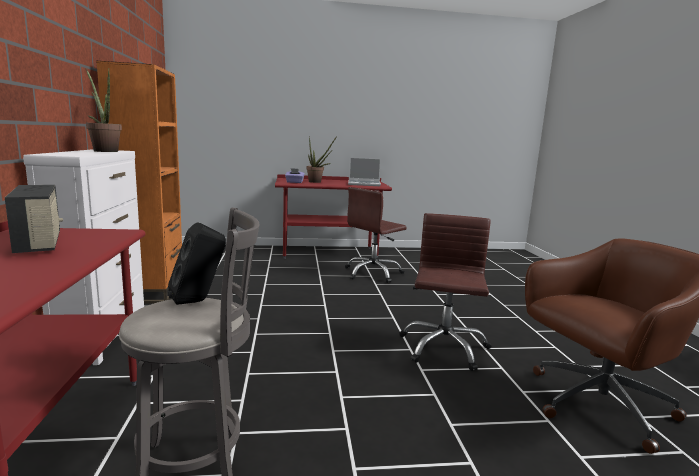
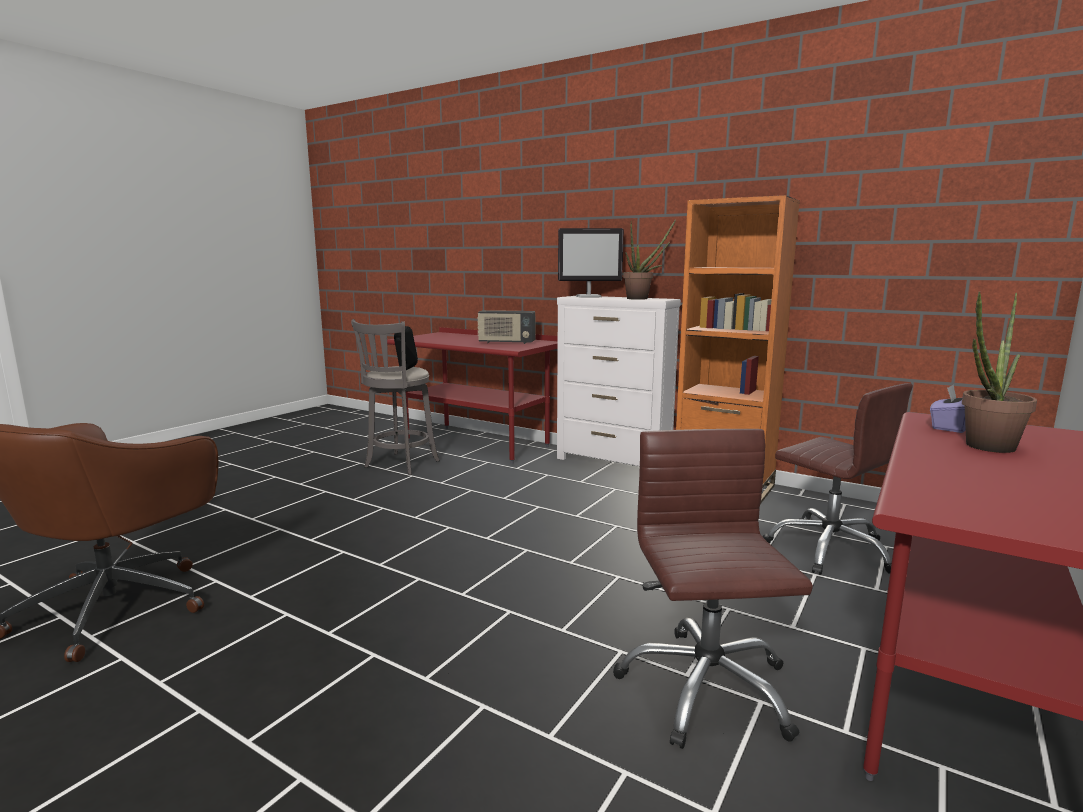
camera: 130 degrees right, 0 degrees up
laptop [348,157,381,186] -> none
brown office chair [400,213,491,371] -> brown office chair moved to [763,383,913,575]
none -> monitor [558,228,624,298]

